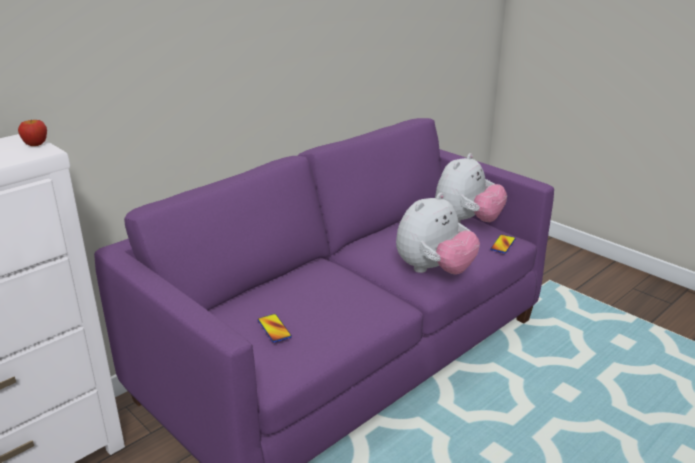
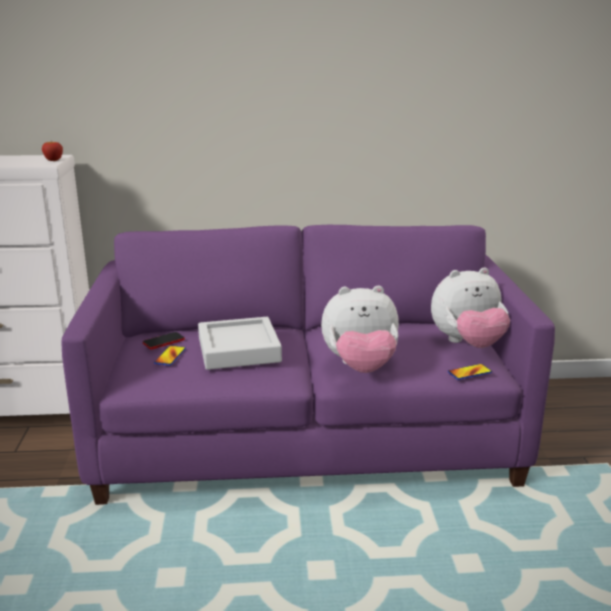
camera: 40 degrees right, 5 degrees down
none -> phone [143,332,185,349]
none -> grey tray [198,317,282,370]

